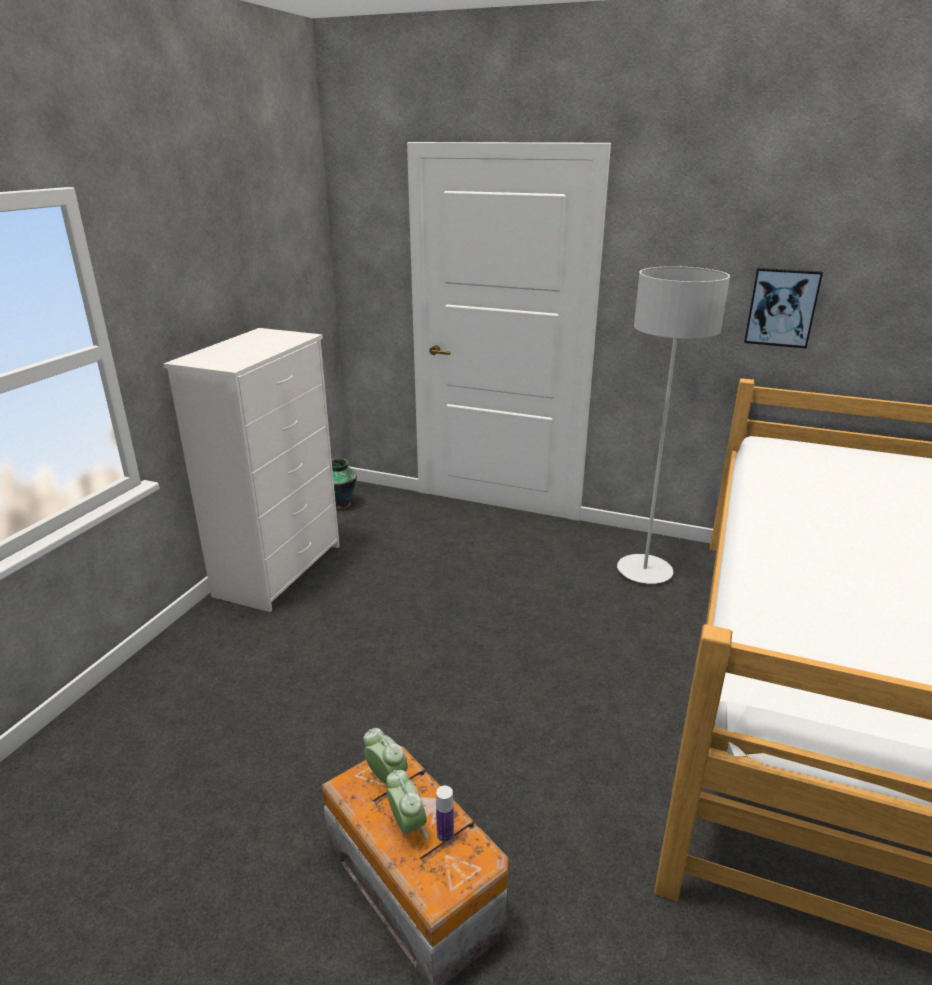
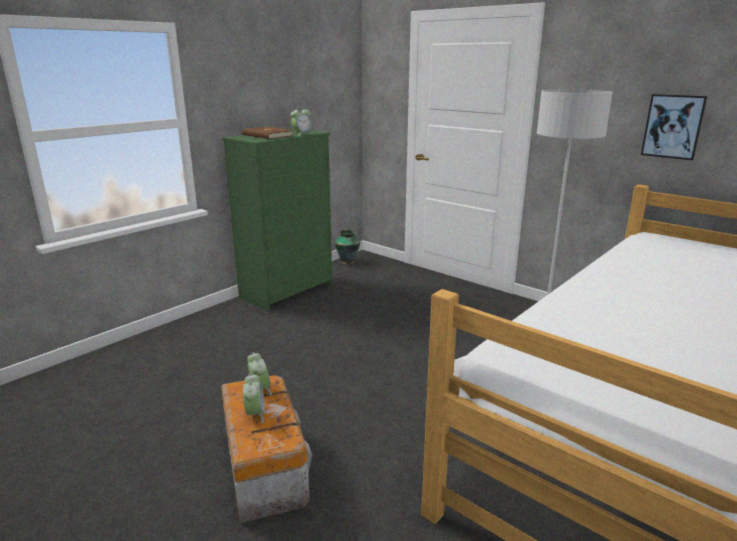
camera: 20 degrees right, 5 degrees down
white dresser [164,328,340,612] -> green dresser [222,129,332,311]
bottle [436,785,454,842] -> none
none -> brown book [242,126,293,139]
none -> alarm clock [291,106,312,136]

